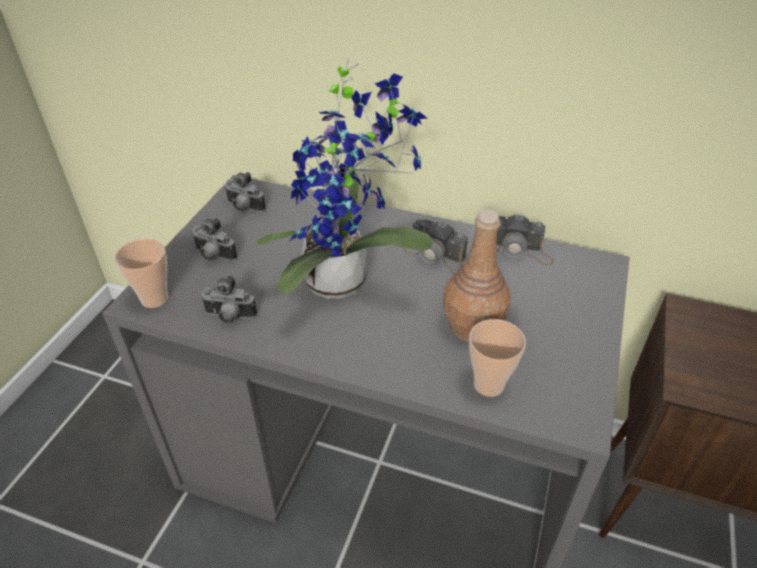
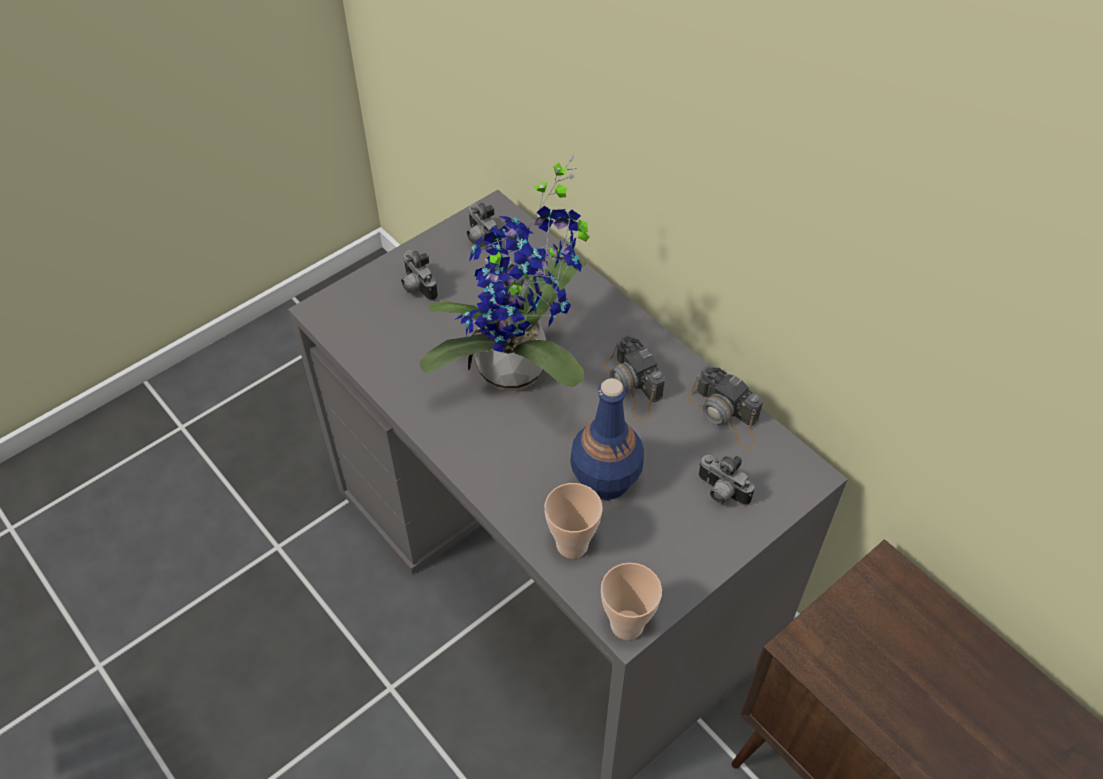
camera: 30 degrees right, 10 degrees up
cup [114,239,168,308] -> cup moved to [601,563,662,640]
camera [201,275,257,324] -> camera moved to [698,455,755,506]
brown bottle [442,210,511,342] -> blue bottle [570,378,644,500]

